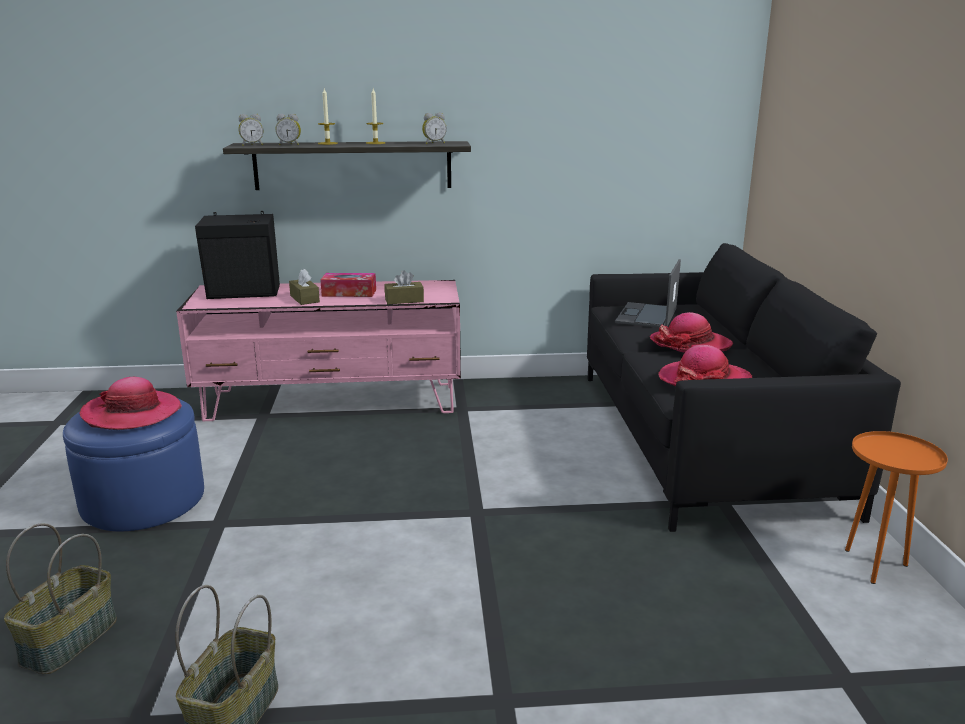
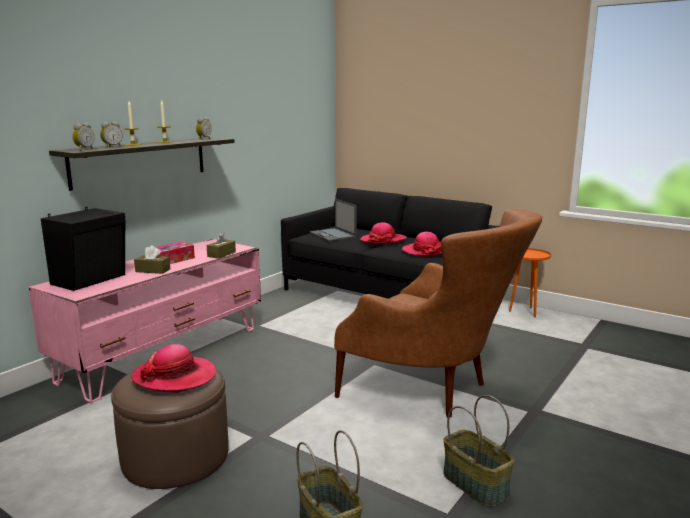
camera: 50 degrees left, 5 degrees down
blue ottoman [63,399,204,531] -> brown ottoman [111,369,229,489]
none -> brown armchair [334,209,542,417]

